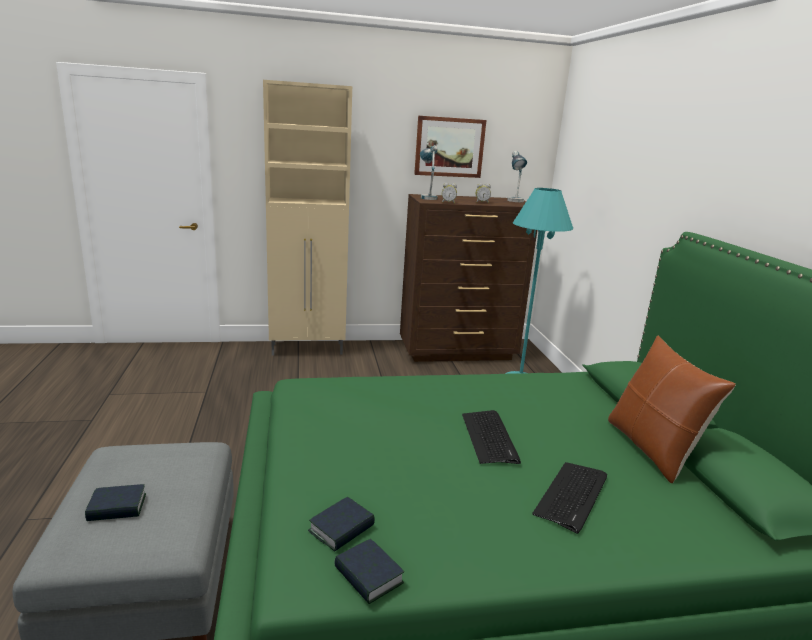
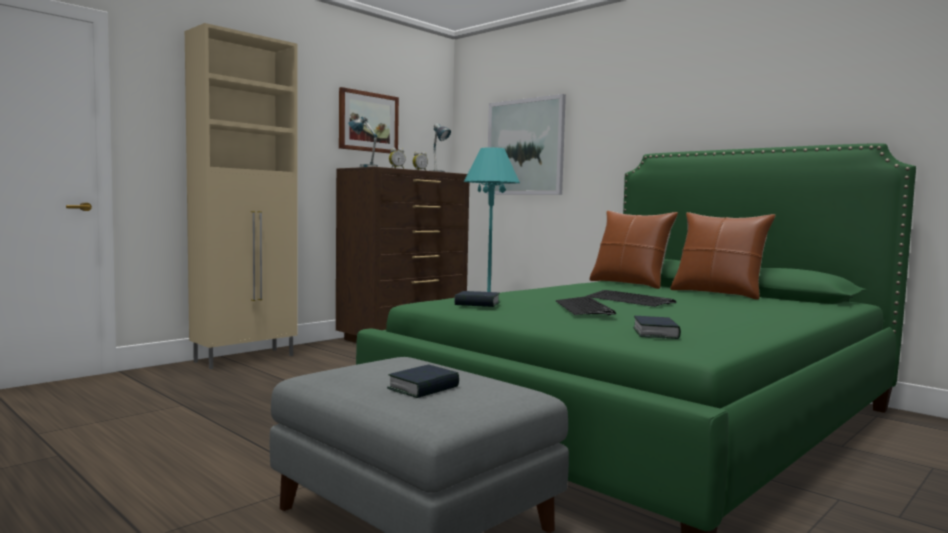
camera: 35 degrees left, 15 degrees down
book [334,539,404,604] -> book moved to [455,291,500,307]
keyboard [532,462,607,534] -> keyboard moved to [555,296,616,315]
none -> picture [487,94,566,195]
none -> brown pillow [590,211,678,289]

